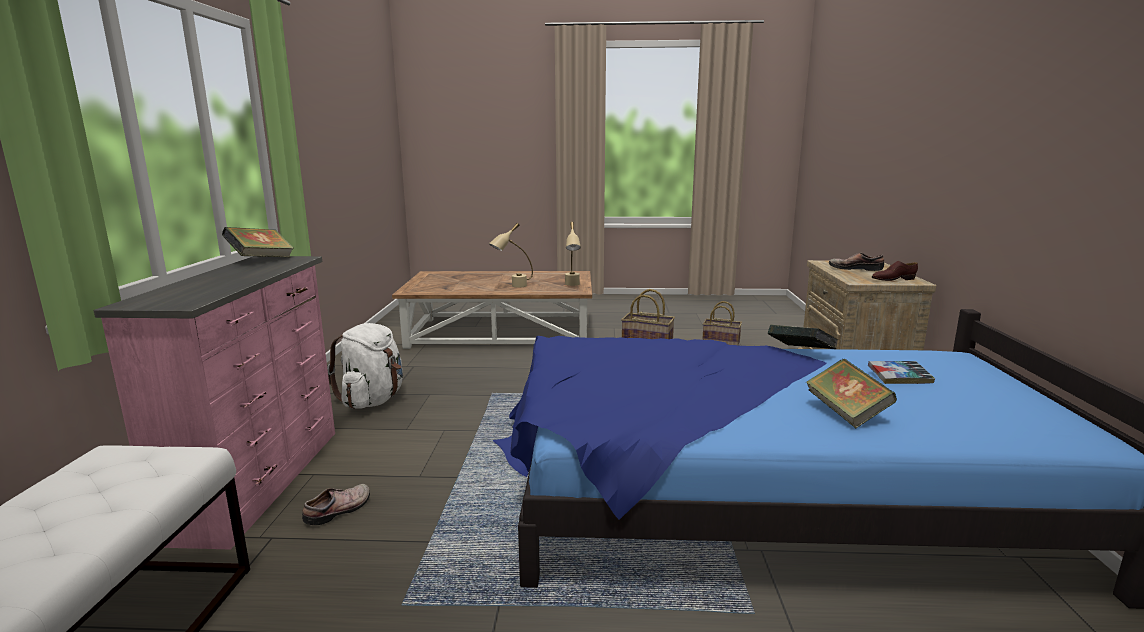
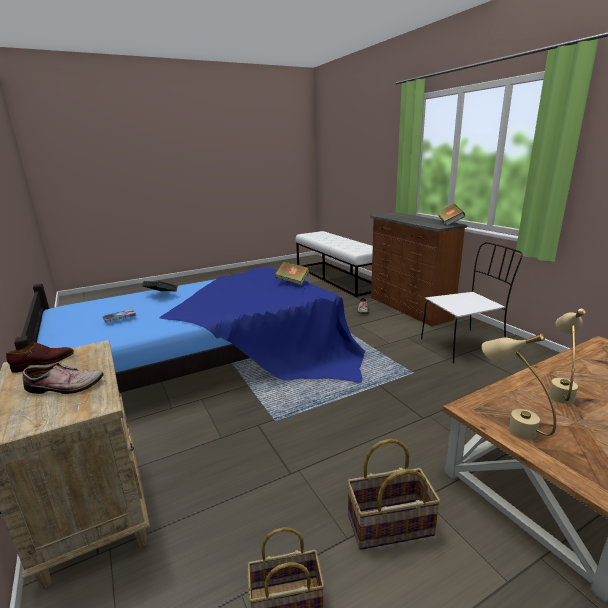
camera: 150 degrees right, 5 degrees up
pink dresser [93,256,335,550] -> brown dresser [370,212,467,327]
white backpack [327,323,403,409] -> white chair [421,242,523,363]
book [768,325,838,349] -> book moved to [275,261,310,286]

